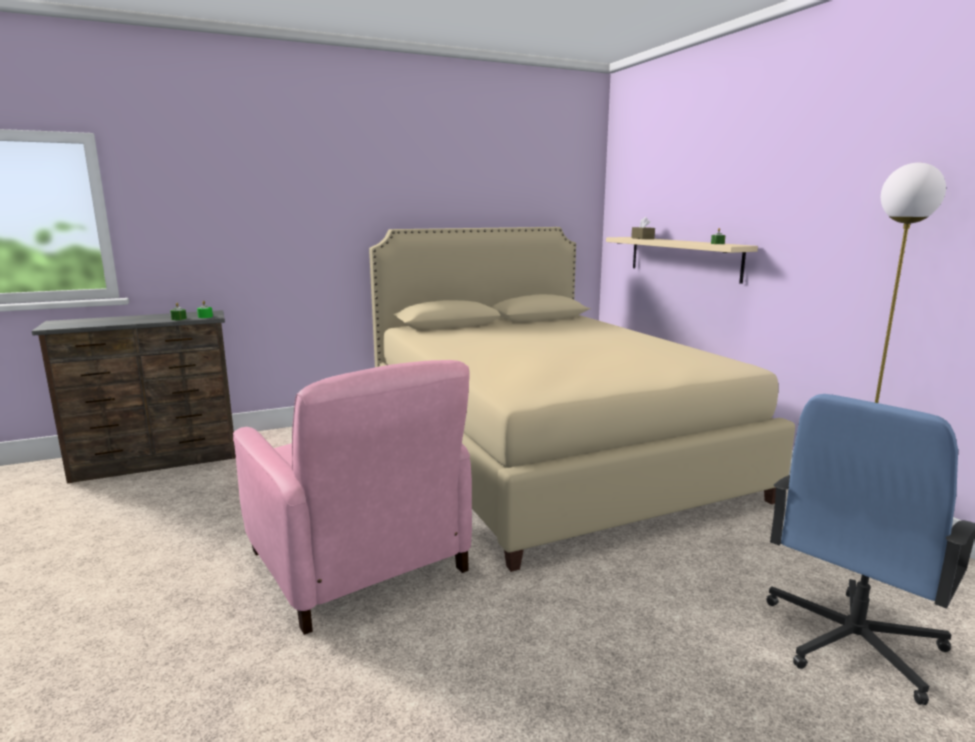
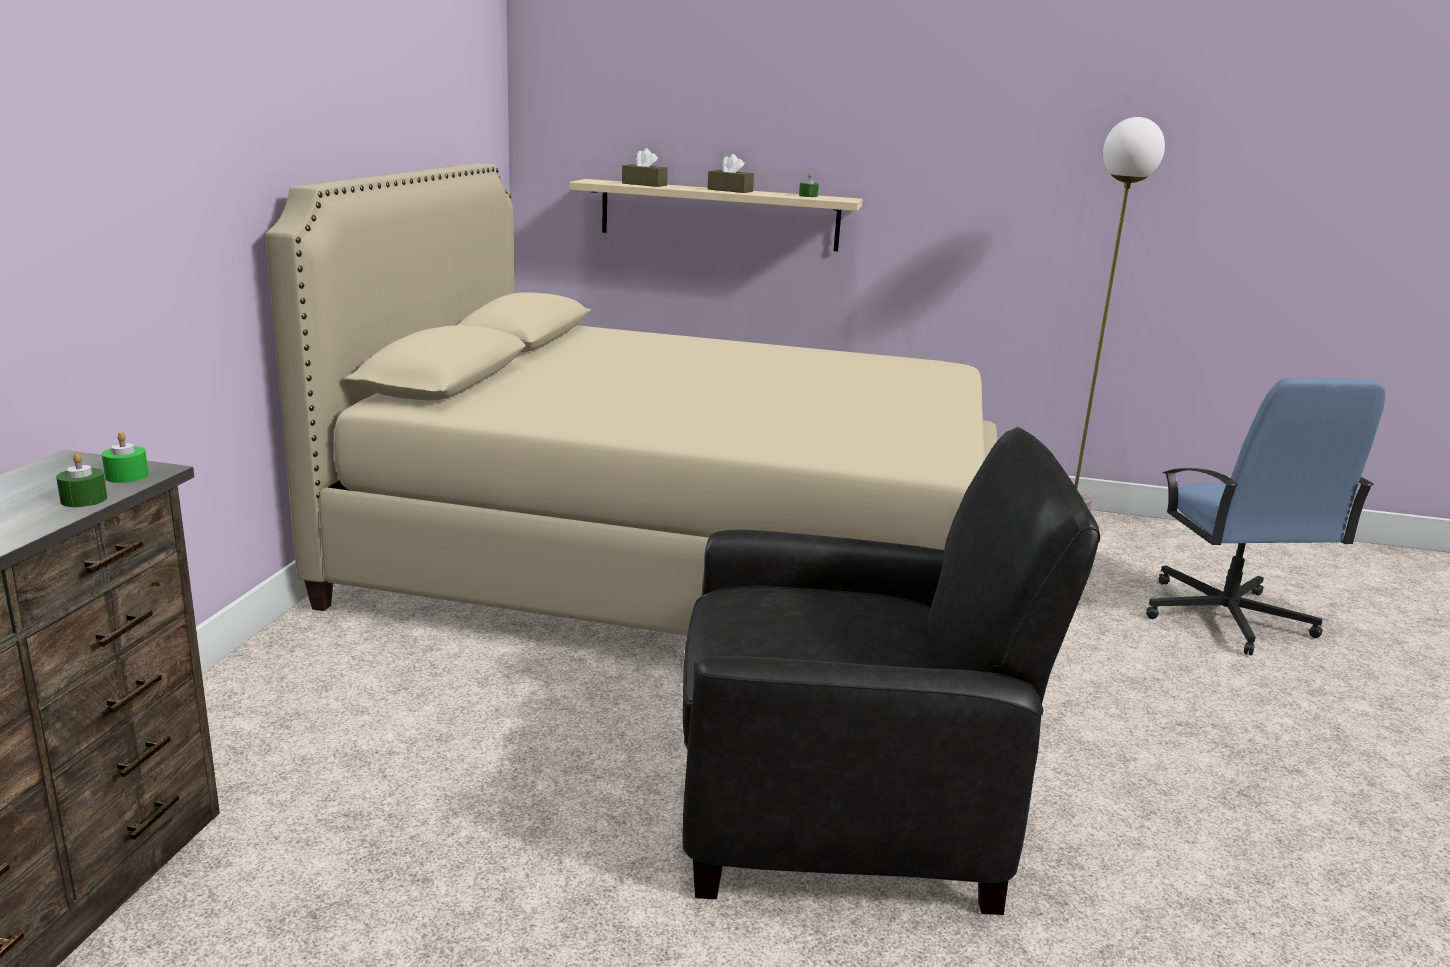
camera: 55 degrees left, 5 degrees up
pink armchair [233,360,472,635] -> black armchair [682,427,1100,915]
none -> brown tissue box [707,154,754,193]

